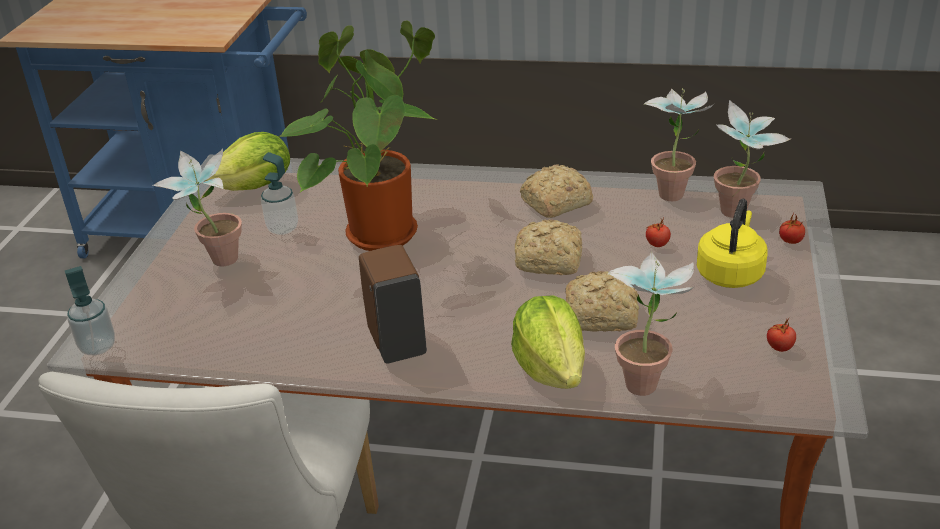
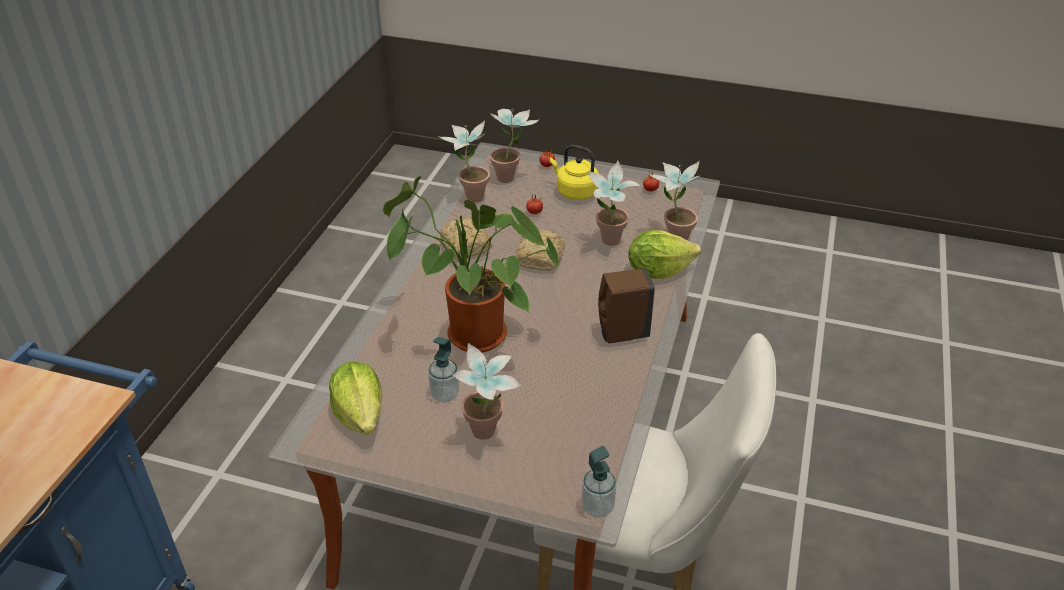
camera: 85 degrees left, 5 degrees up
bread [565,271,639,332] -> potted plant [588,161,641,246]

